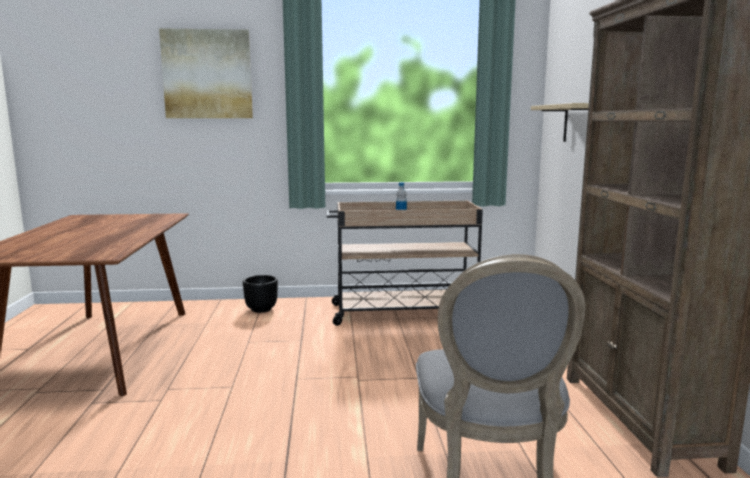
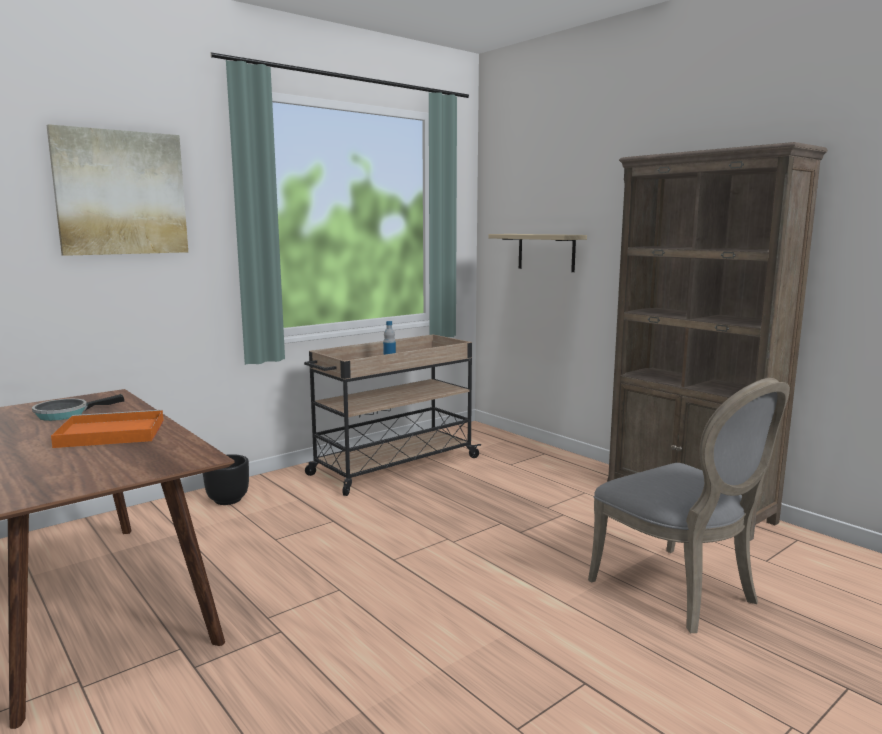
camera: 35 degrees left, 0 degrees up
none -> frying pan [32,394,125,421]
none -> orange tray [51,410,164,448]

